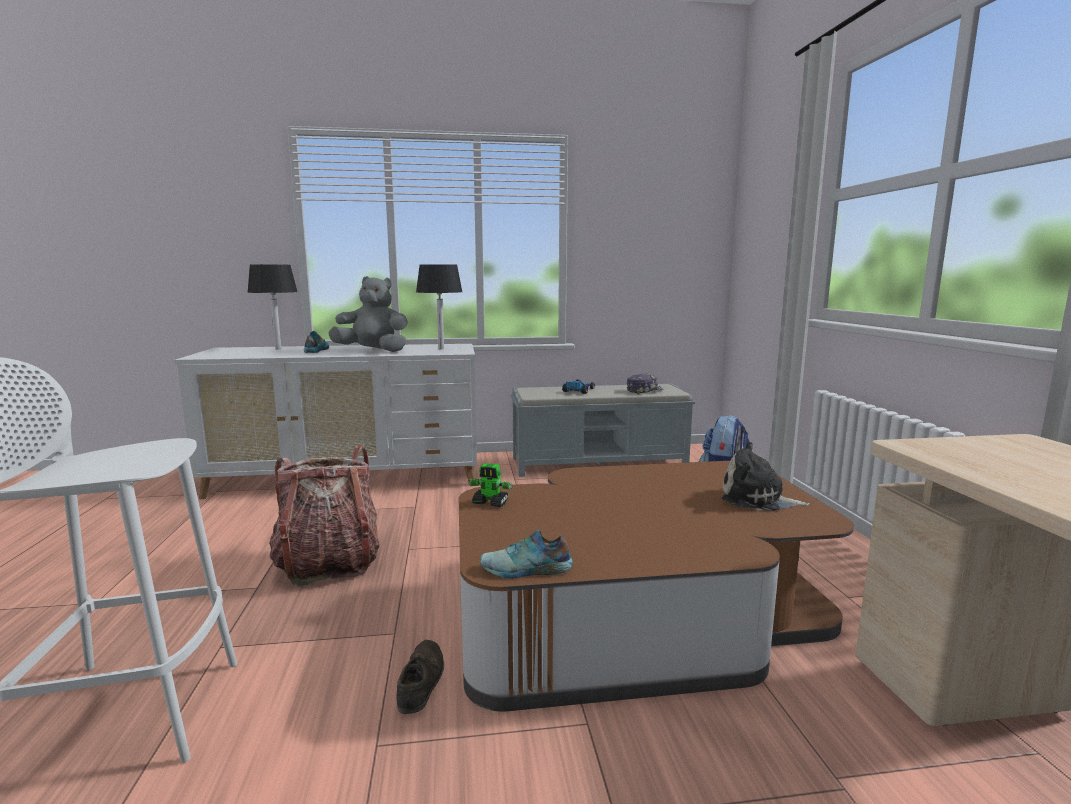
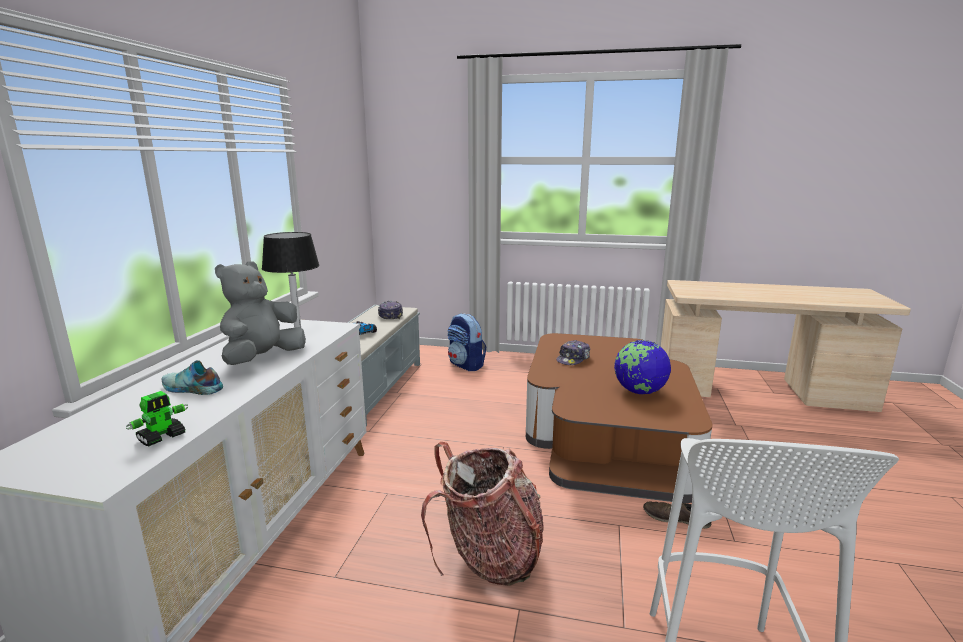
camera: 70 degrees left, 5 degrees up
black table lamp [247,264,298,349] -> none
toy robot [468,463,514,507] -> toy robot moved to [126,391,188,447]
shoe [480,530,573,579] -> none
plush toy [722,442,810,511] -> none
none -> cap [557,340,590,365]
none -> globe [614,340,671,394]

